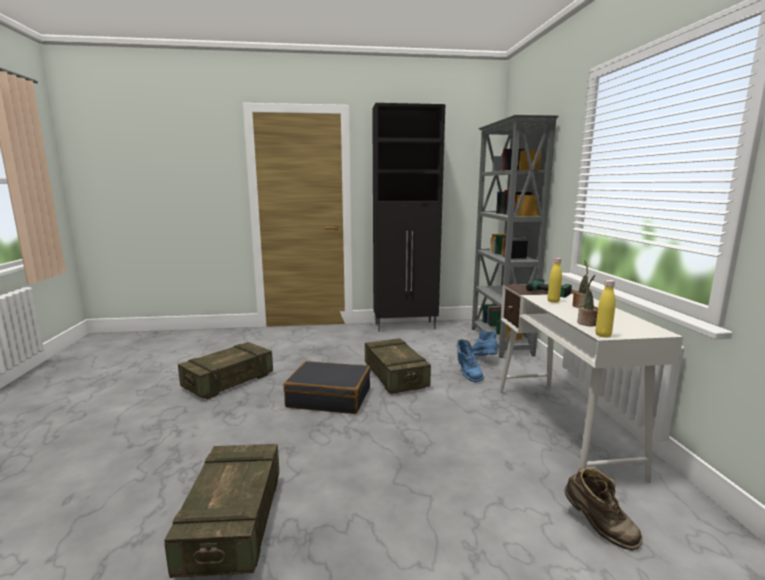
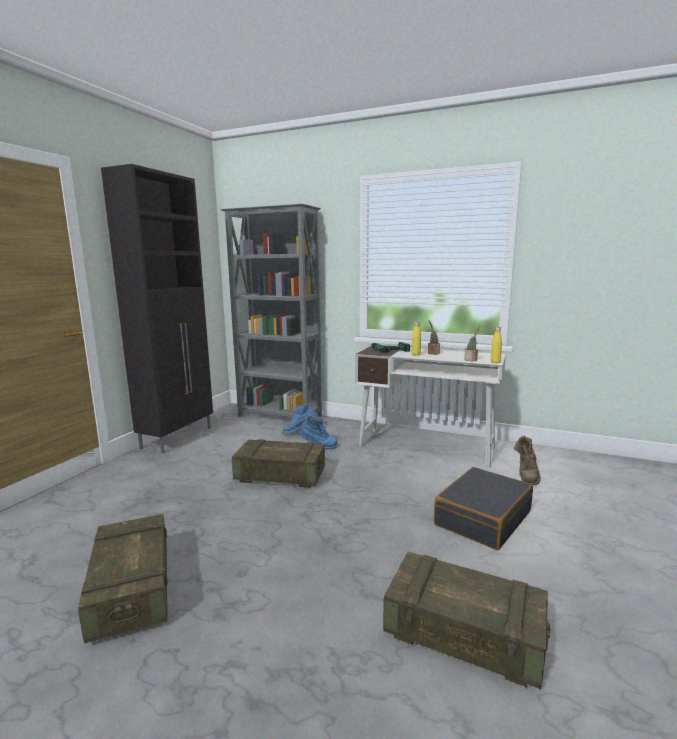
camera: 60 degrees left, 0 degrees up
black suitcase [284,361,370,414] -> black suitcase moved to [434,467,533,550]
brown boot [565,467,643,551] -> brown boot turned 120 degrees clockwise [514,436,540,485]

